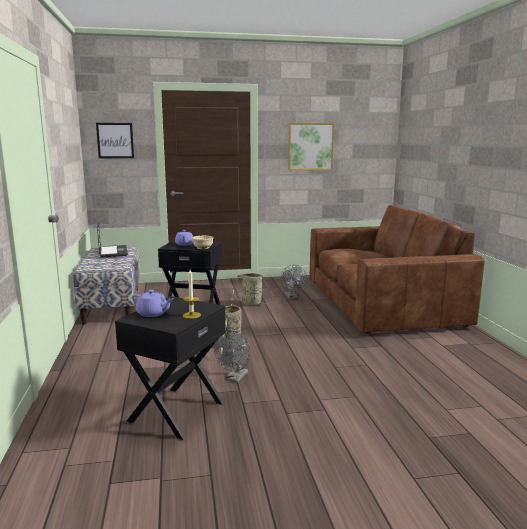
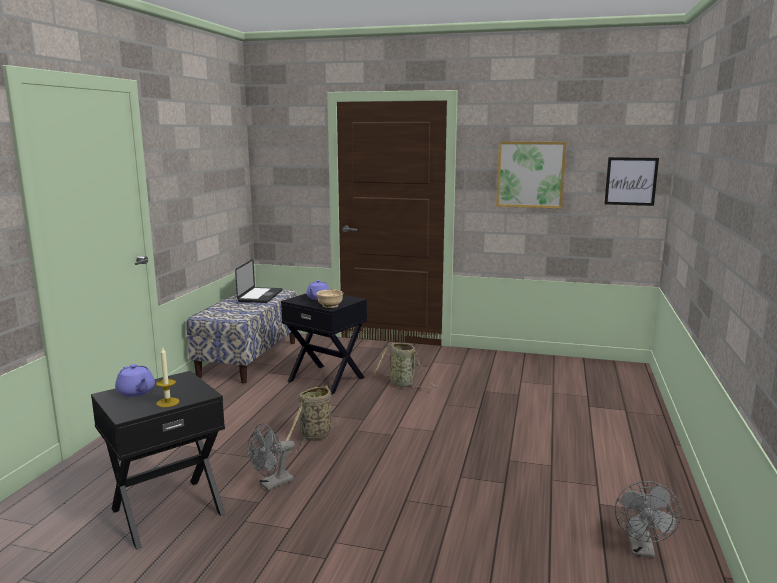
camera: 25 degrees right, 0 degrees up
picture [96,123,134,158] -> picture moved to [604,157,659,206]
grey fan [281,265,307,299] -> grey fan moved to [615,481,682,558]
brown sofa [309,205,485,333] -> none

